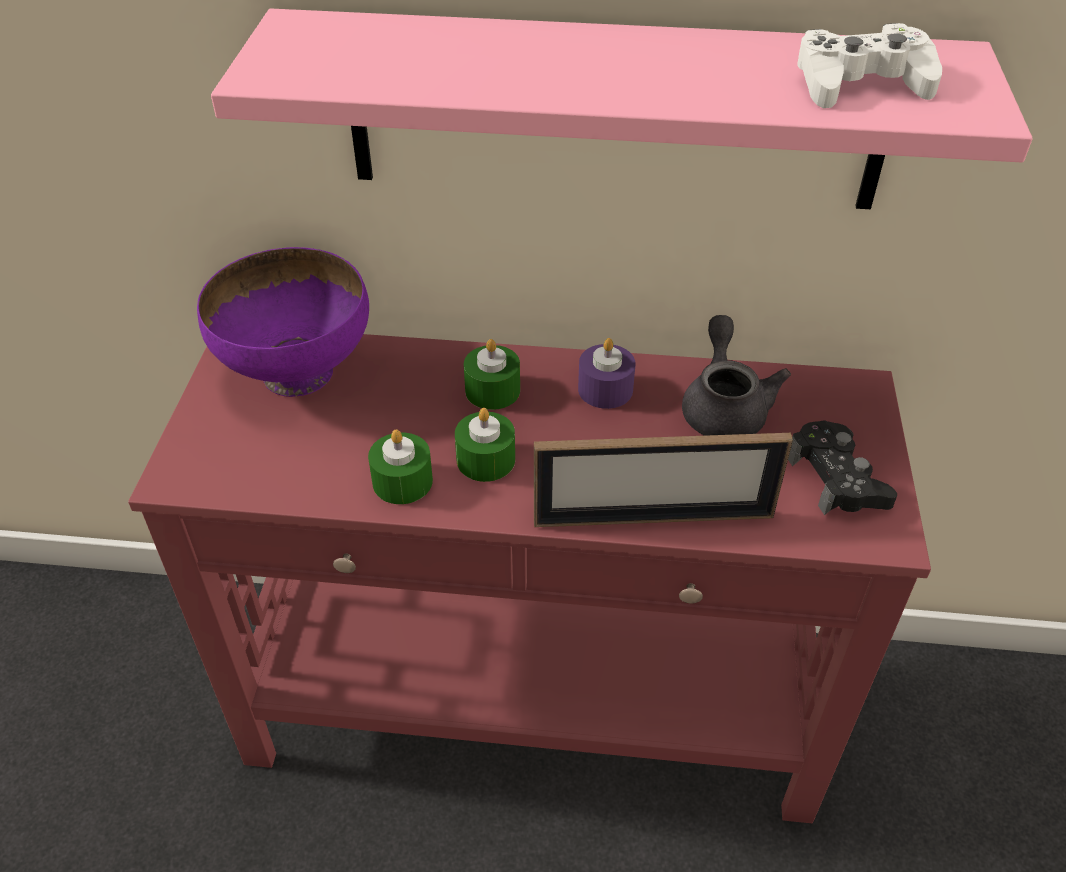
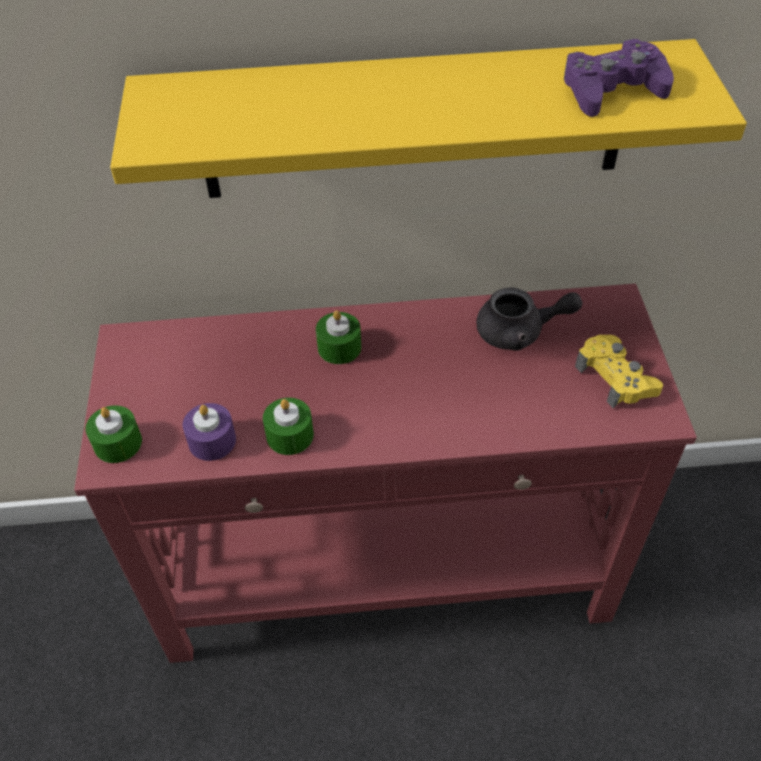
camera: 10 degrees left, 5 degrees up
purple bowl [197,247,369,397] -> none
pink shelf [211,9,1033,209] -> yellow shelf [110,39,747,198]
green candle [455,408,515,482] -> green candle moved to [85,405,142,463]
picture frame [534,433,793,527] -> none
purple candle [578,338,636,409] -> purple candle moved to [183,403,236,461]
grey teapot [682,315,791,436] -> grey teapot turned 105 degrees clockwise [476,287,583,351]
black game controller [788,420,897,515] -> yellow game controller [575,335,663,408]
white game controller [798,23,942,108] -> purple game controller [564,39,674,117]

